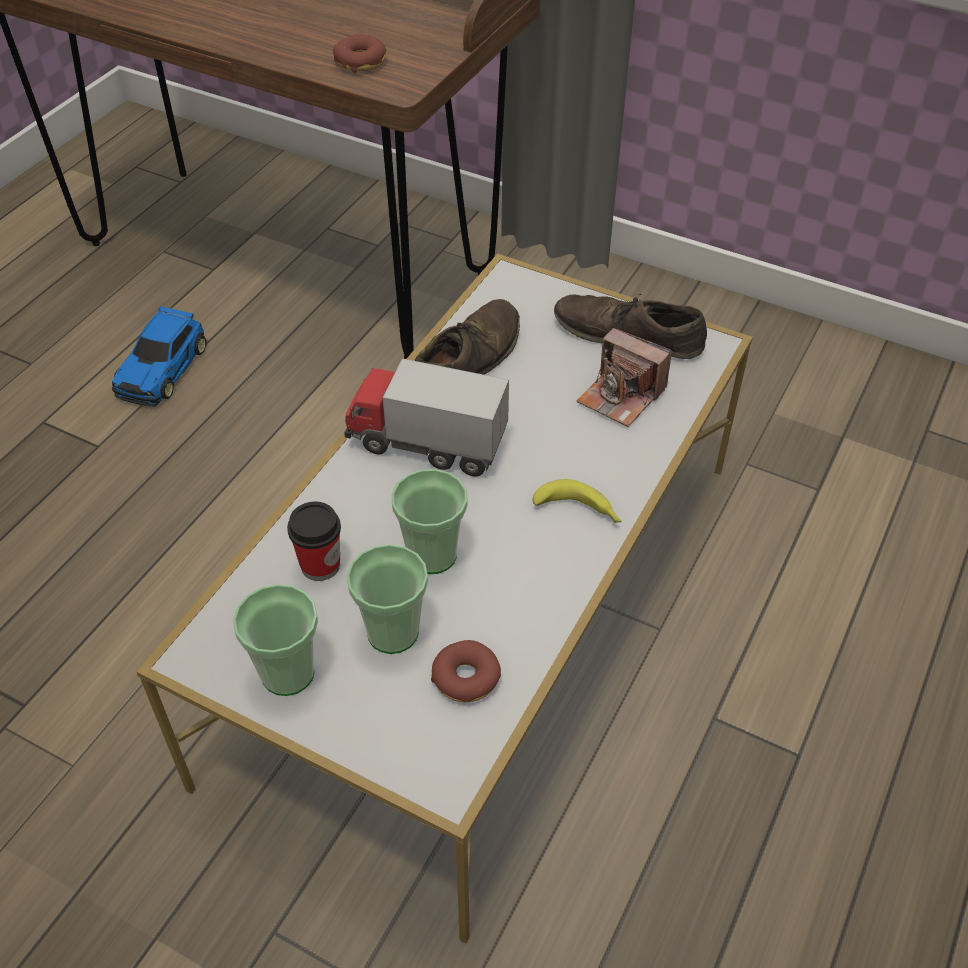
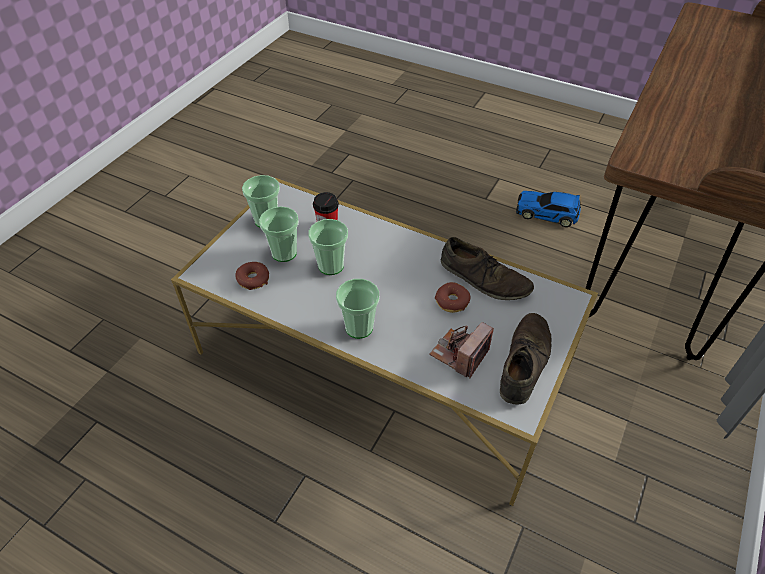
camera: 90 degrees right, 0 degrees up
donut [333,34,386,73] -> donut moved to [435,282,470,313]
toy truck [344,359,509,477] -> none
banana [533,479,622,523] -> cup [336,279,379,339]

